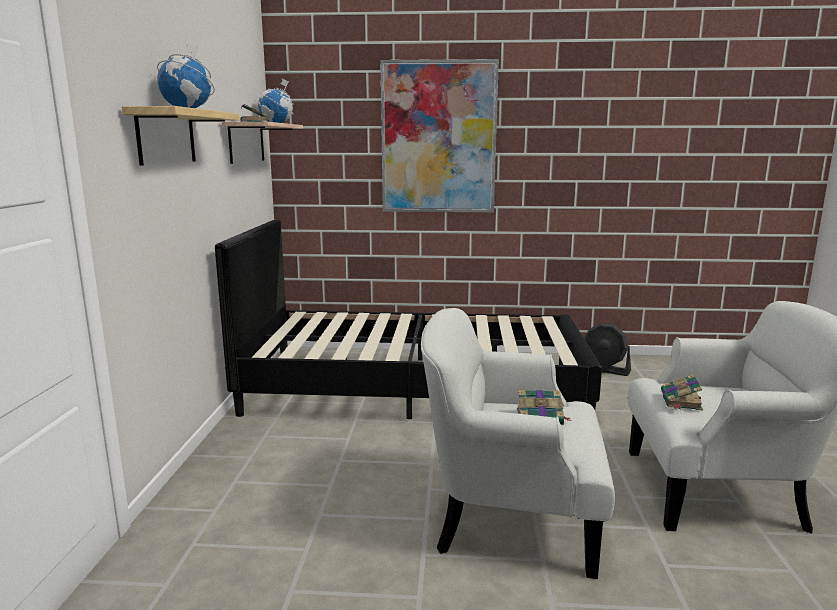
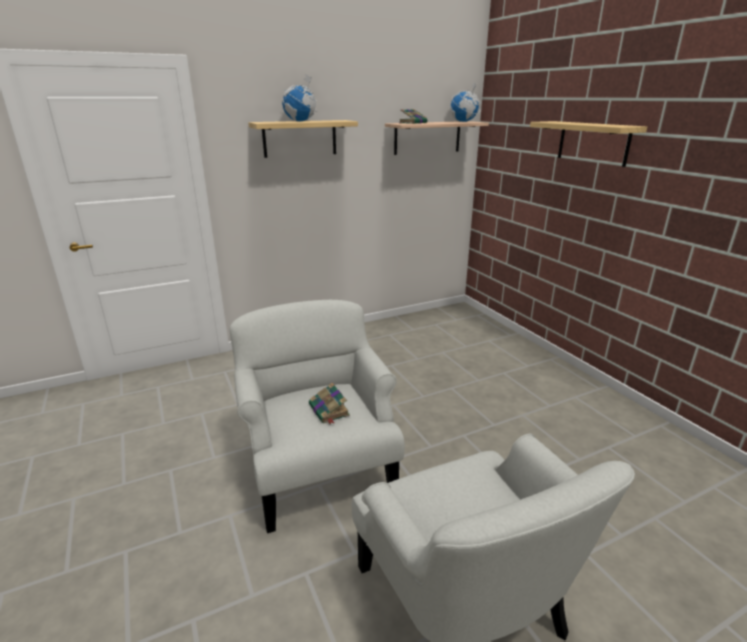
camera: 60 degrees right, 10 degrees up
black bed [215,220,602,419] -> none
picture [380,59,499,213] -> shelf [530,121,647,167]
black fan [584,323,631,376] -> none
book [661,374,703,410] -> none

